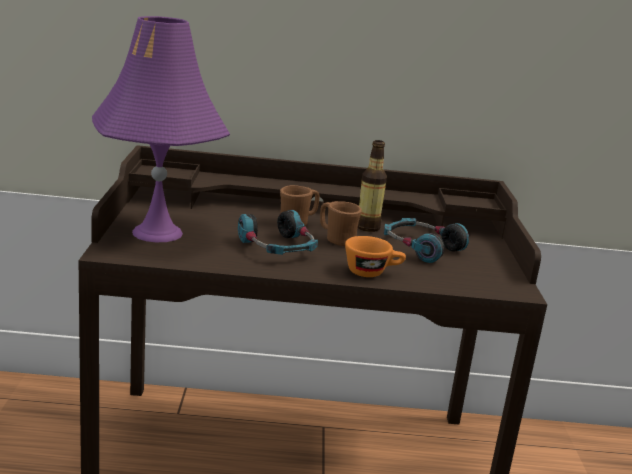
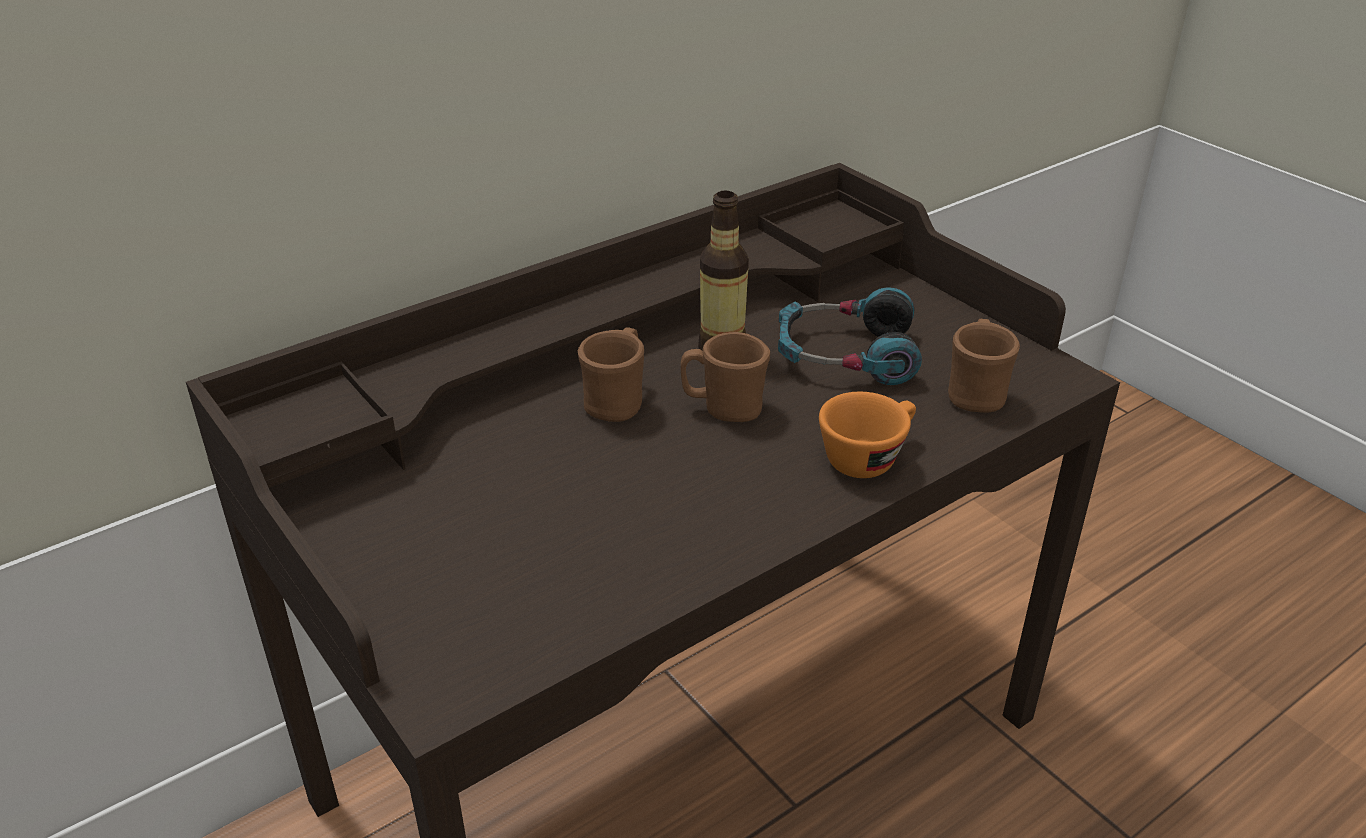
camera: 35 degrees left, 15 degrees up
purple table lamp [92,16,230,242] -> none
headphones [238,210,318,255] -> none
none -> brown mug [948,319,1020,413]

